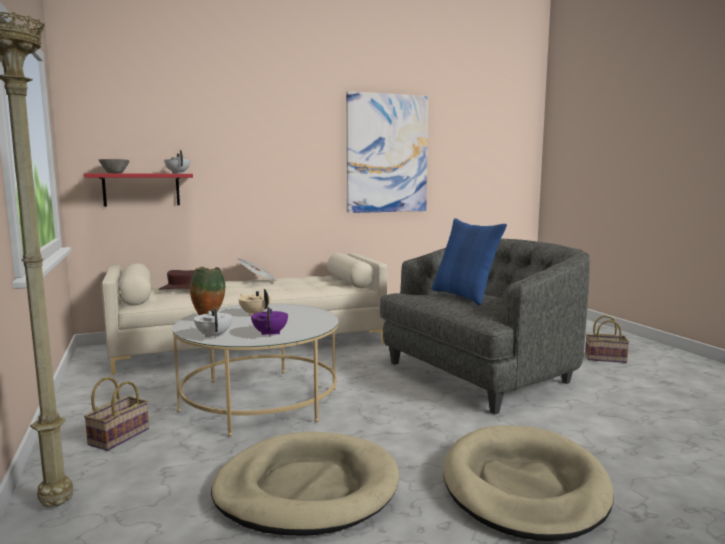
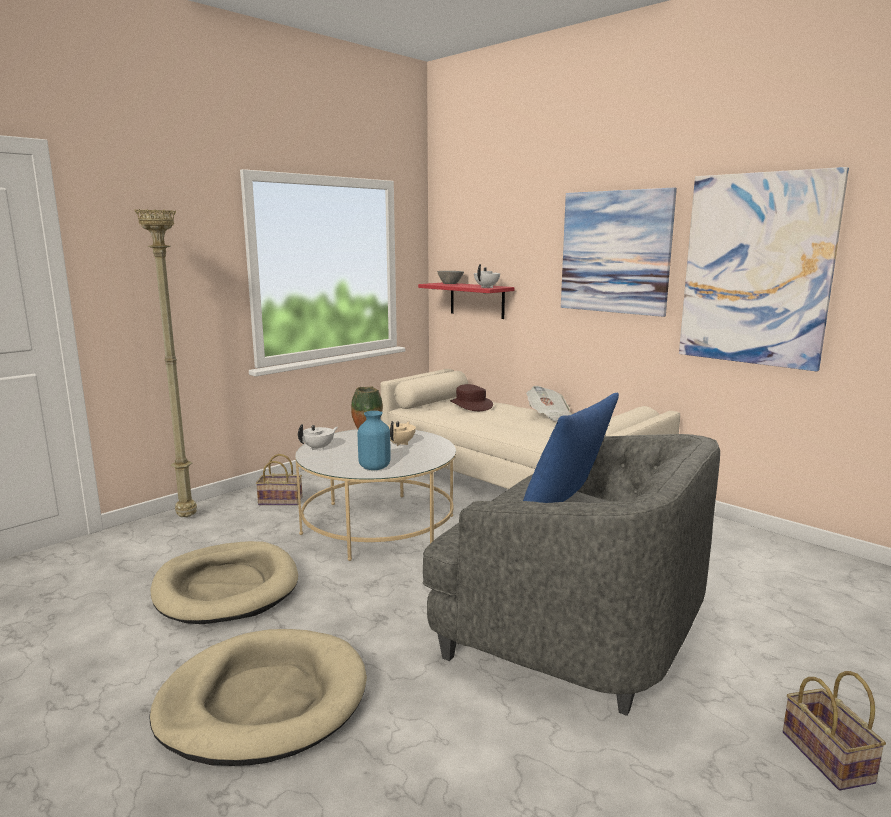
camera: 65 degrees right, 5 degrees up
purple teapot [251,307,288,337] -> none
none -> blue vase [358,411,391,470]
none -> picture [561,188,677,317]

